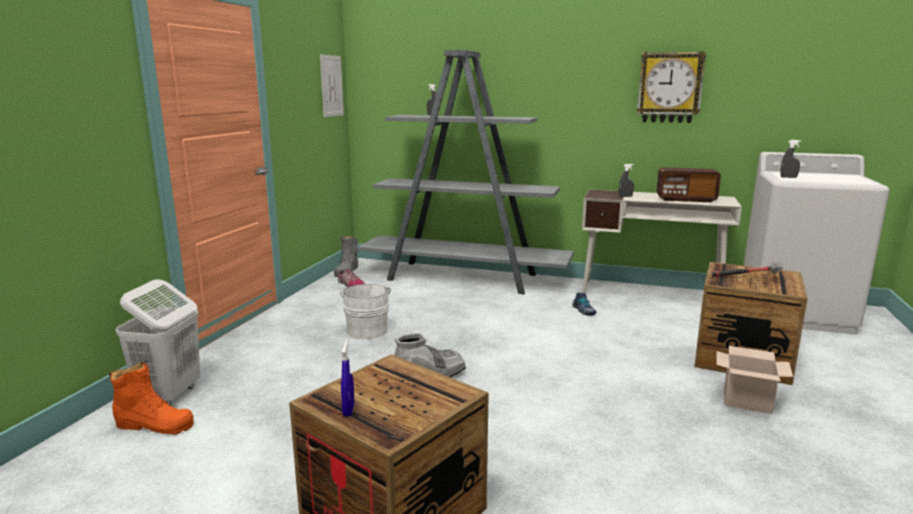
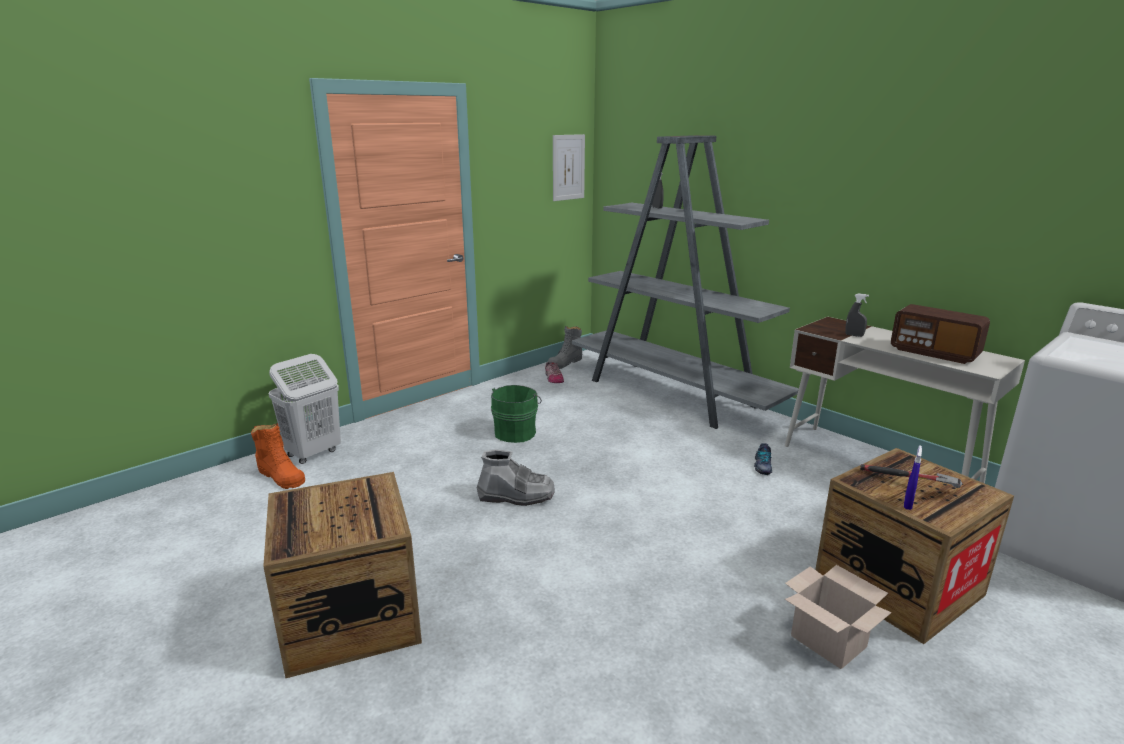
camera: 30 degrees right, 5 degrees up
white bucket [340,284,391,339] -> green bucket [491,385,542,443]
blue spray bottle [341,340,354,416] -> blue spray bottle moved to [904,445,922,510]
wall clock [637,51,706,123] -> none
grey spray bottle [780,140,802,178] -> none

